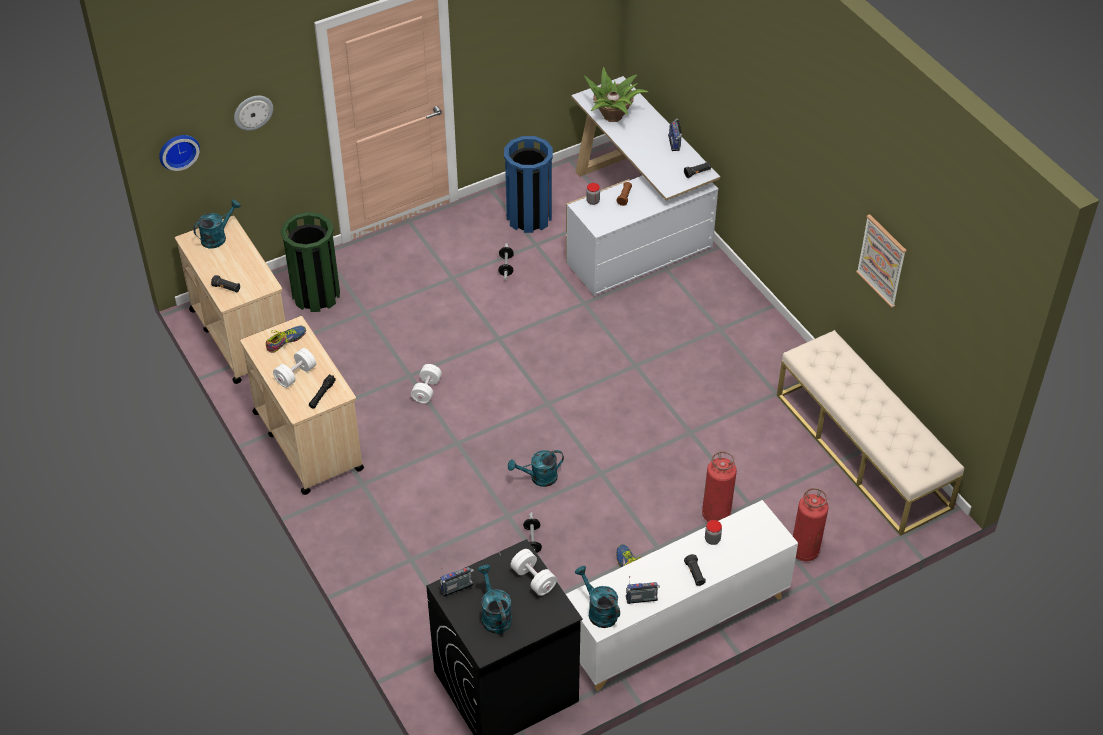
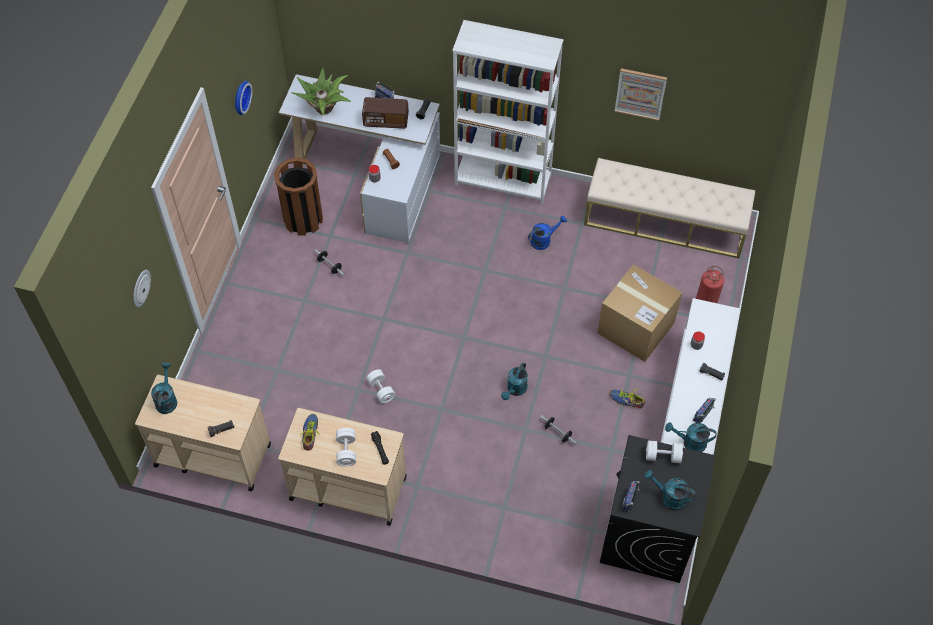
camera: 45 degrees left, 10 degrees up
wall clock [159,135,200,171] -> wall clock moved to [235,81,252,115]
green trash can [281,212,340,312] -> none
blue trash can [504,136,553,233] -> brown trash can [274,157,323,236]
fire extinguisher [702,451,737,522] -> cardboard box [597,264,682,362]
none -> radio [362,97,409,129]
none -> white bookcase [453,20,564,205]
none -> blue watering can [528,215,567,250]

